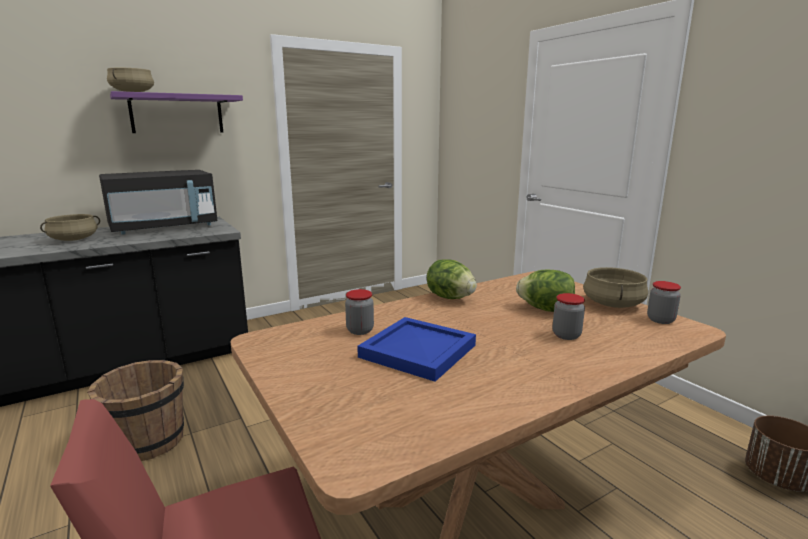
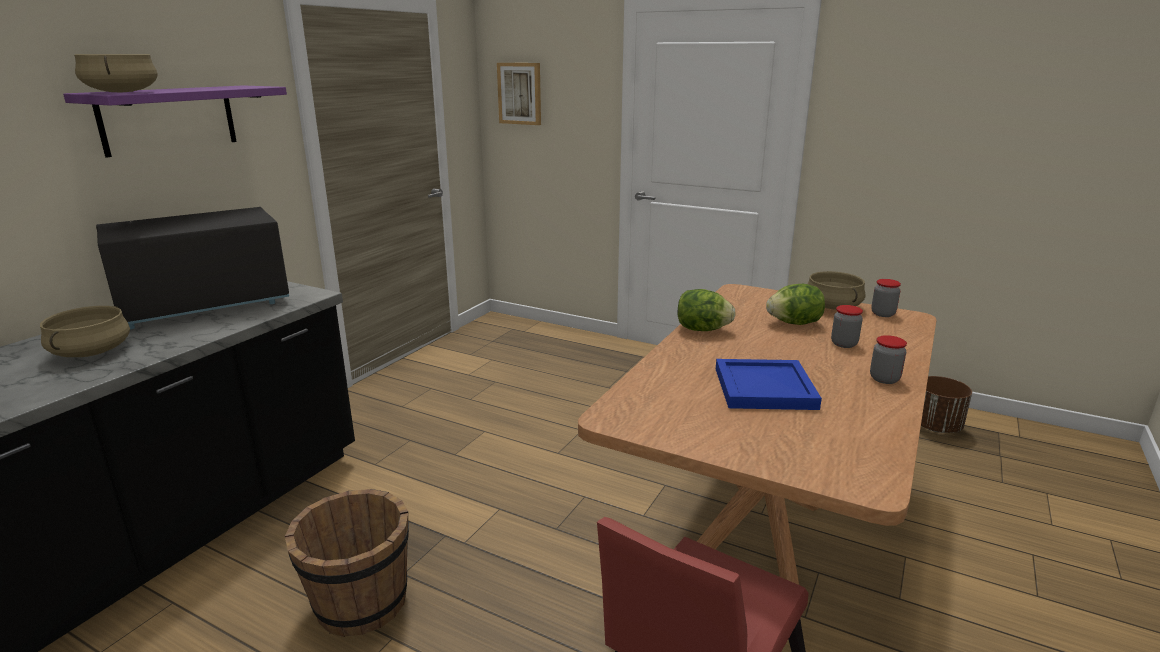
camera: 30 degrees left, 5 degrees up
black microwave [99,170,218,235] -> black microwave turned 150 degrees counterclockwise [96,207,289,329]
jar [345,289,374,335] -> jar moved to [870,335,907,384]
none -> picture [497,63,541,125]

